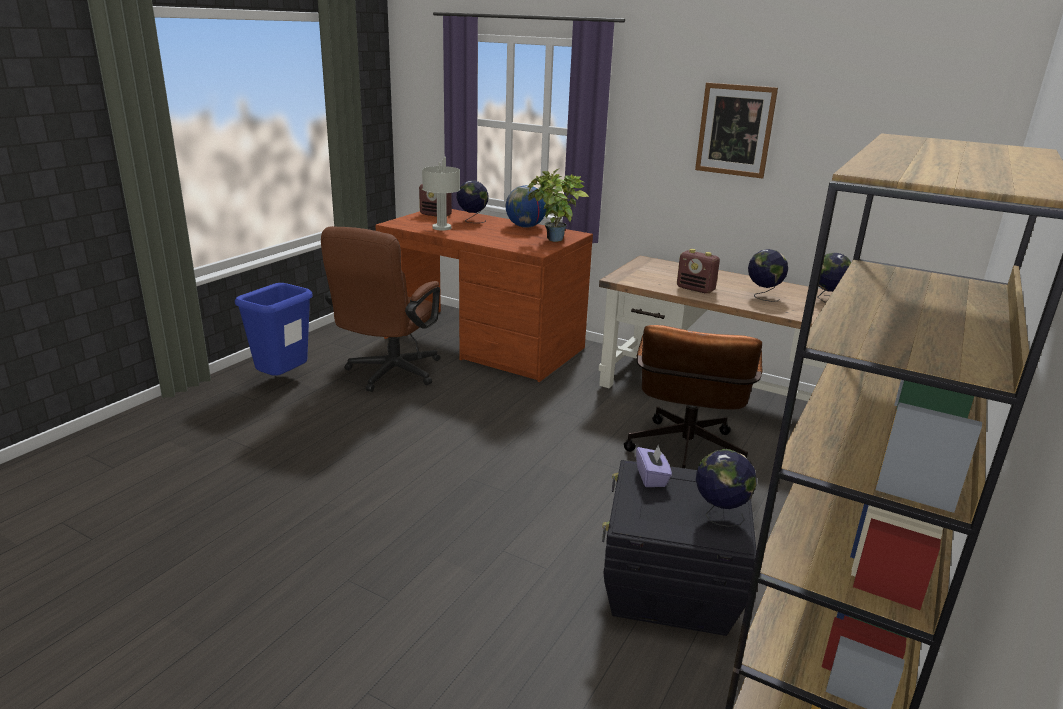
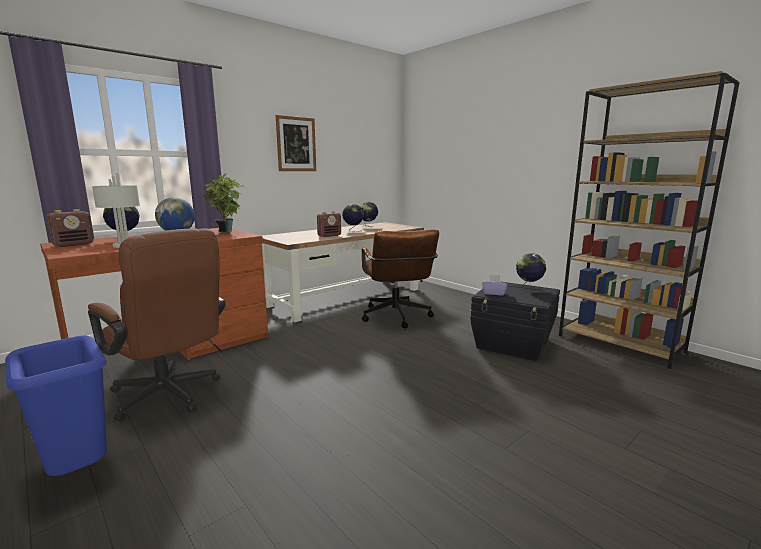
camera: 70 degrees left, 10 degrees down
brown office chair [624,325,762,468] -> brown office chair turned 45 degrees clockwise [362,229,439,328]

